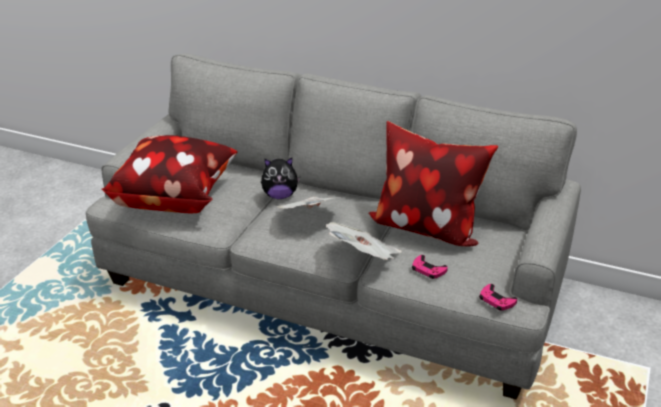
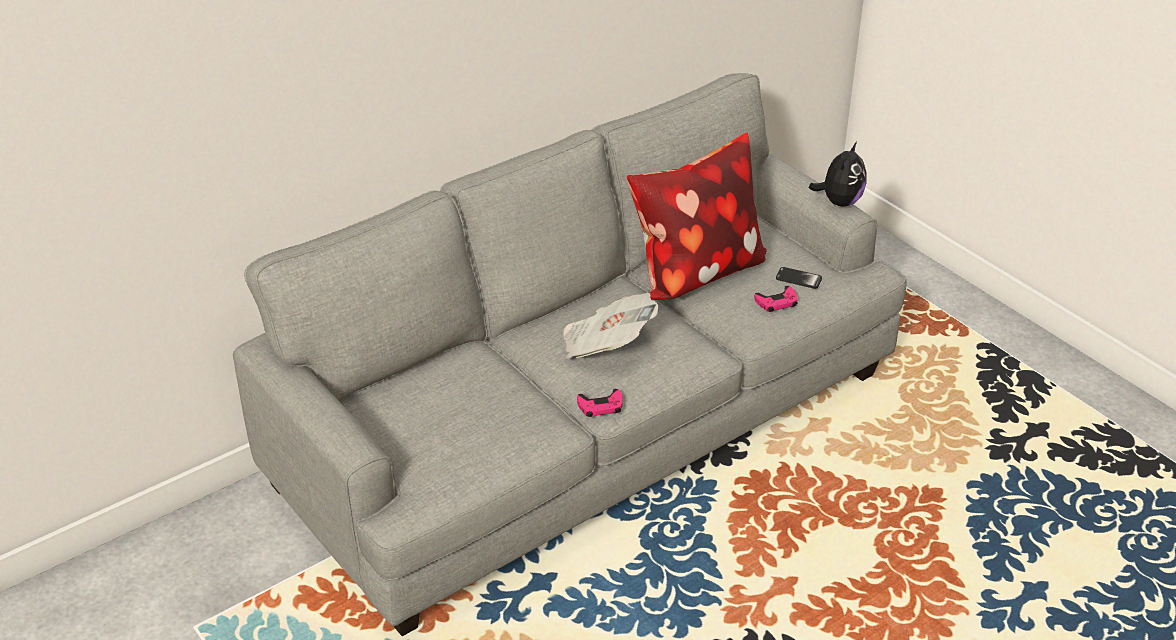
camera: 60 degrees left, 5 degrees up
pillow [102,135,237,213] -> none
plush toy [261,158,300,199] -> plush toy moved to [809,142,867,207]
newspaper [326,222,402,260] -> none
pink game controller [479,284,517,311] -> pink game controller moved to [577,389,622,417]
none -> phone [776,267,822,289]

